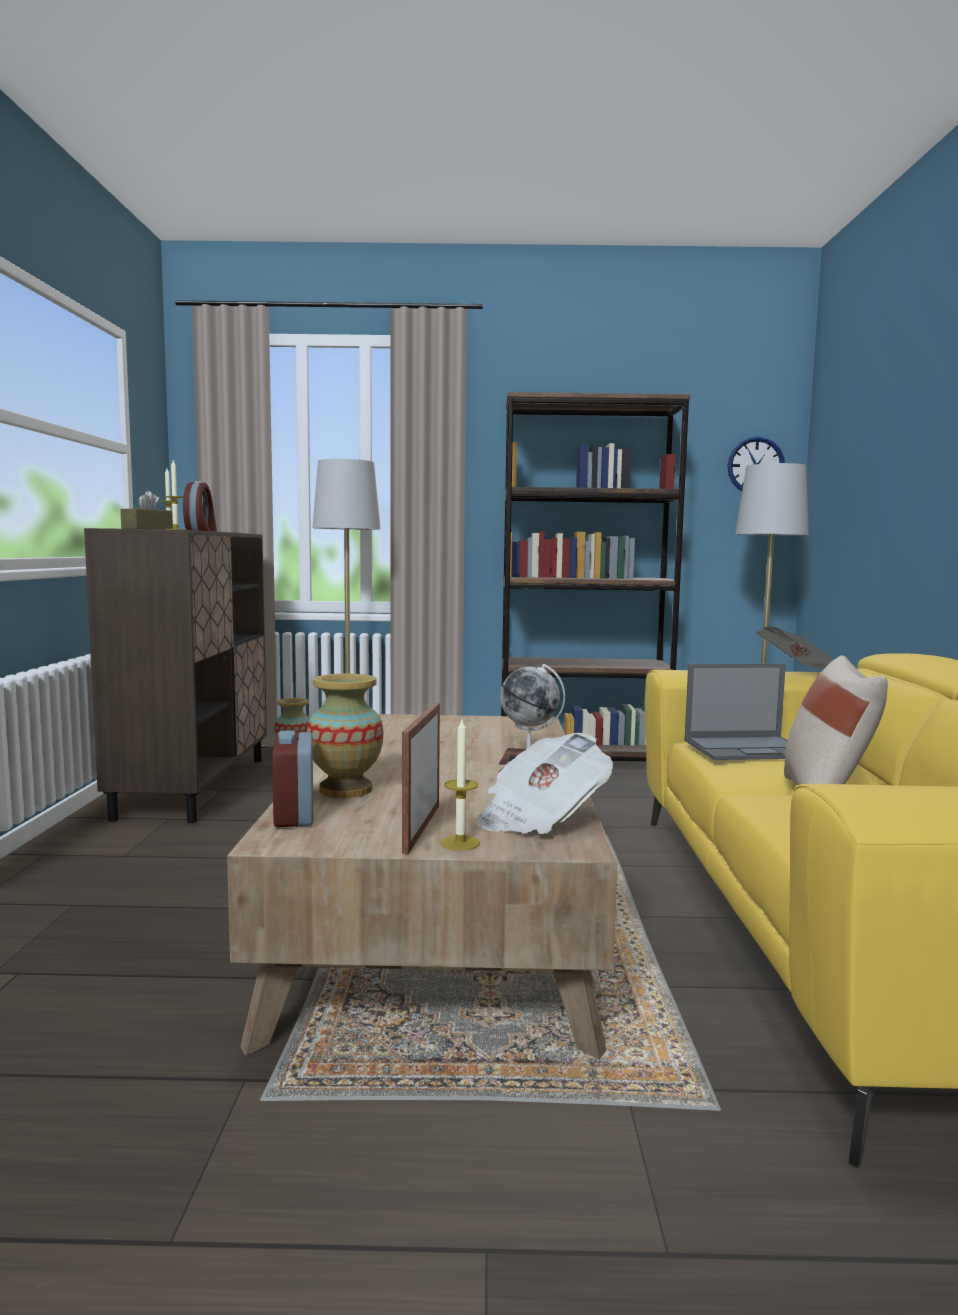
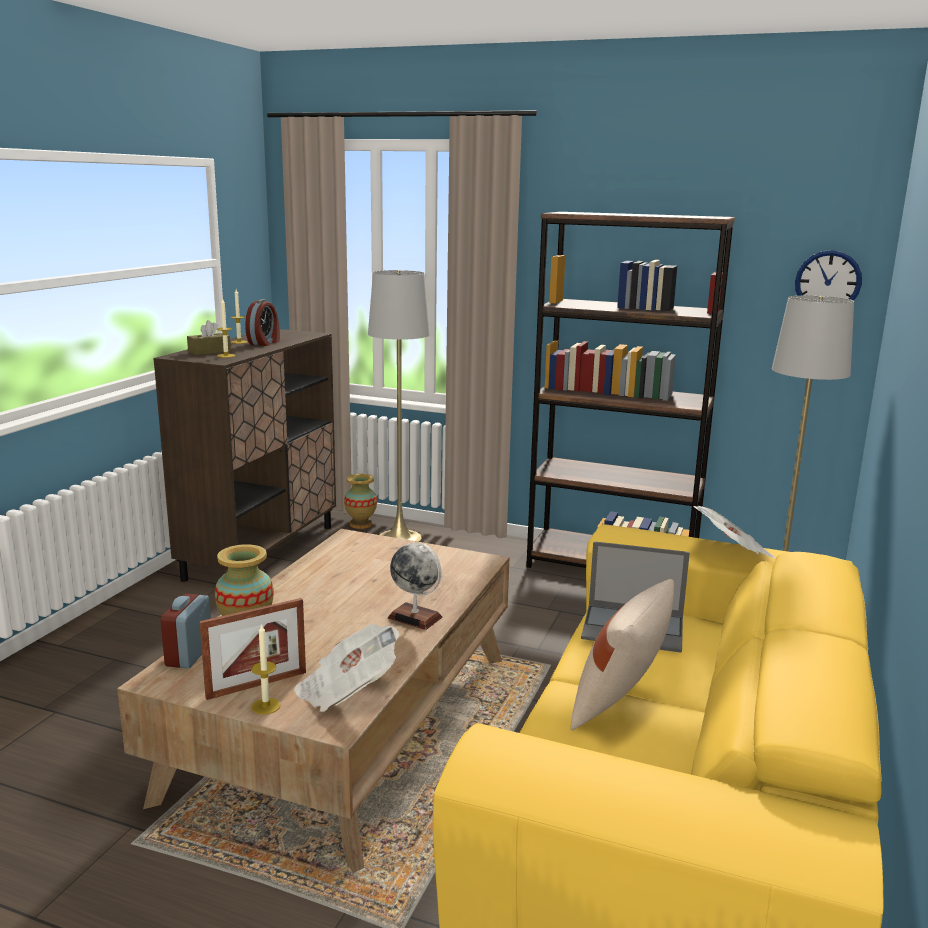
camera: 20 degrees right, 10 degrees up
picture frame [402,703,440,854] -> picture frame turned 150 degrees counterclockwise [199,598,306,700]

